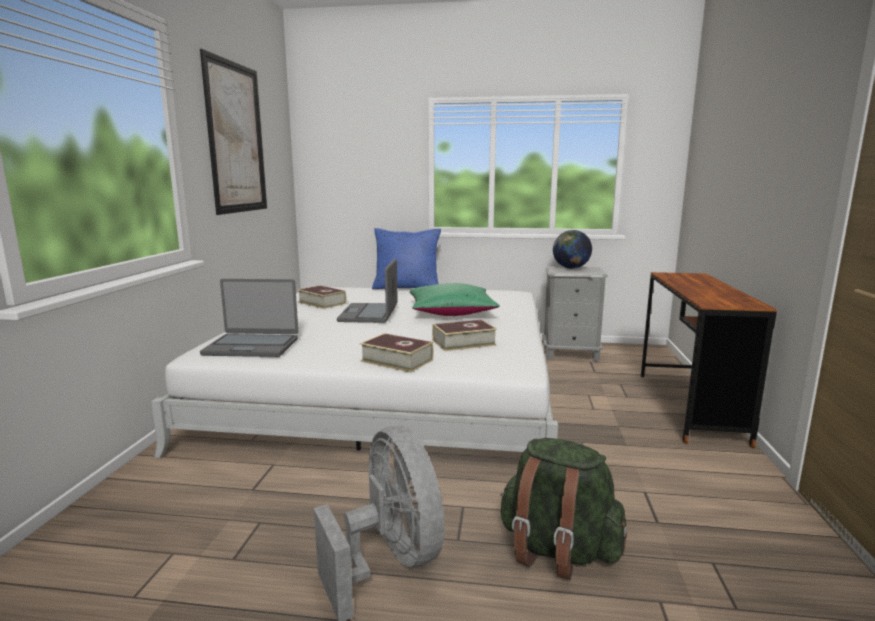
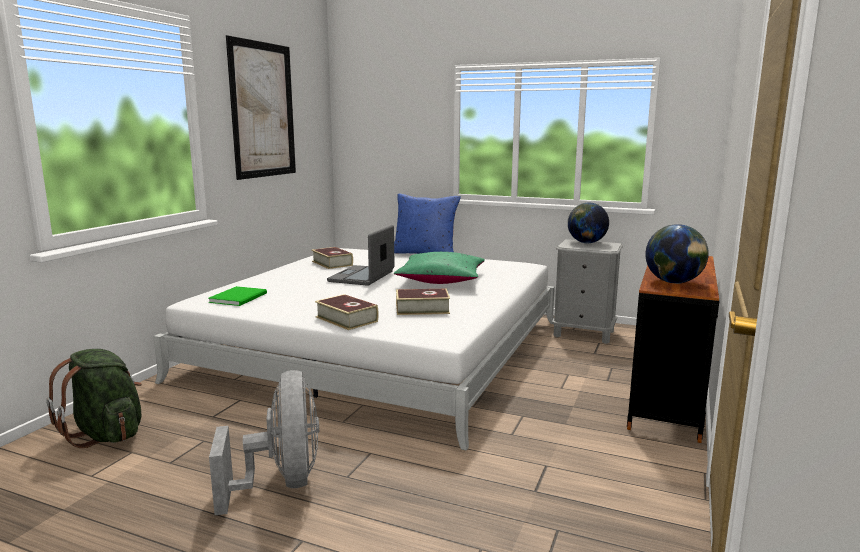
camera: 15 degrees right, 0 degrees up
laptop [200,279,298,357] -> green book [209,286,267,306]
green backpack [500,438,627,580] -> green backpack moved to [46,349,142,448]
none -> globe [645,224,709,284]

